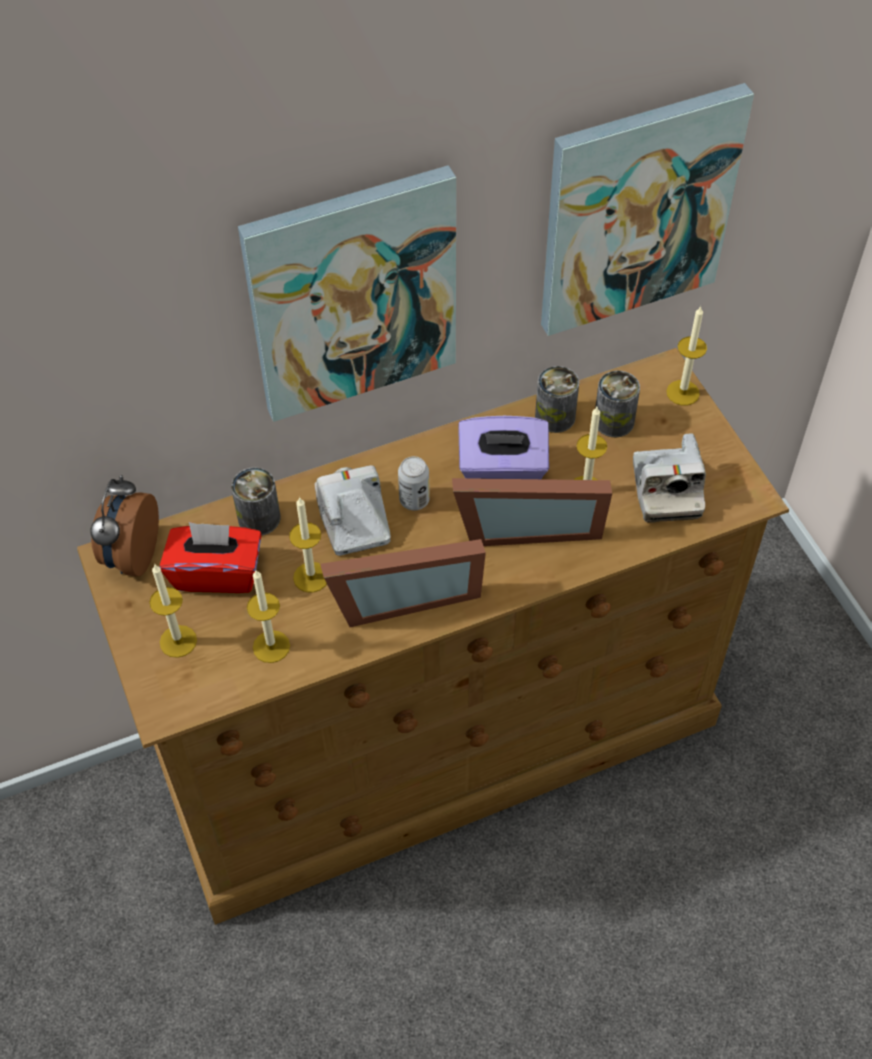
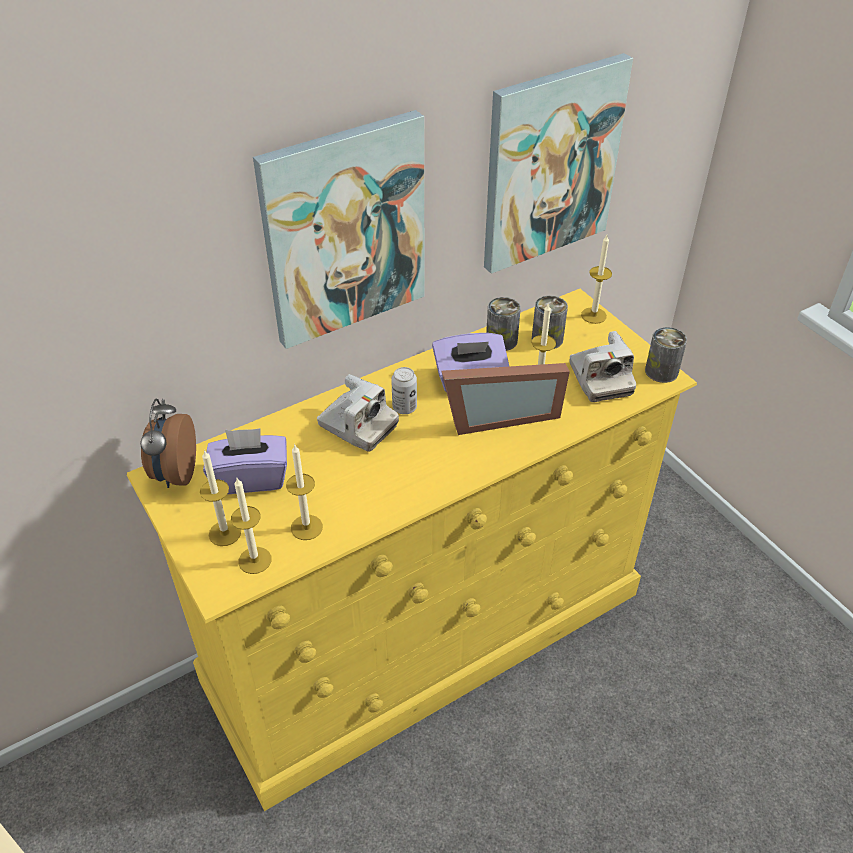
camera: 10 degrees left, 10 degrees down
brown dresser [77,348,789,925] -> yellow dresser [127,289,697,811]
red tissue box [160,522,262,593] -> purple tissue box [203,428,287,494]
can [231,467,280,536] -> can moved to [645,327,687,383]
candle [289,497,327,593] -> candle moved to [231,478,272,574]
camera [315,465,391,556] -> camera turned 150 degrees clockwise [317,374,399,452]
picture frame [320,539,486,627] -> none

